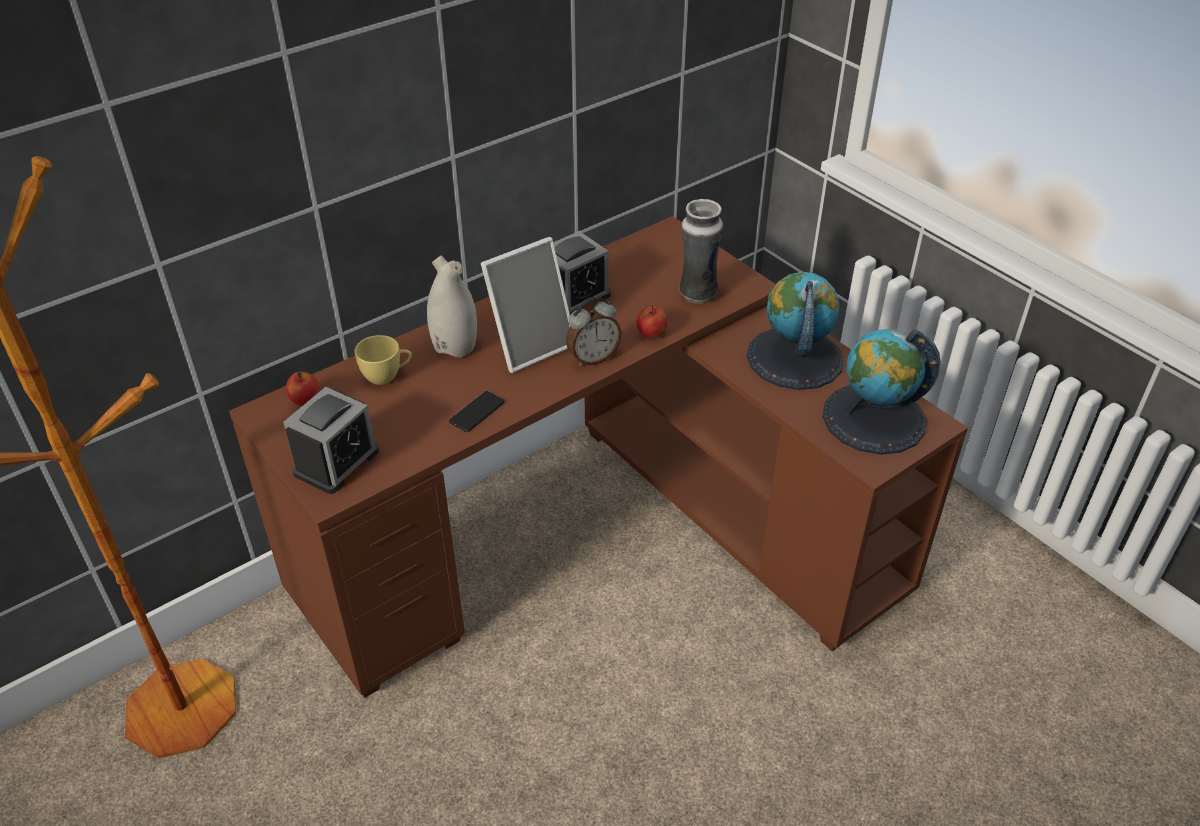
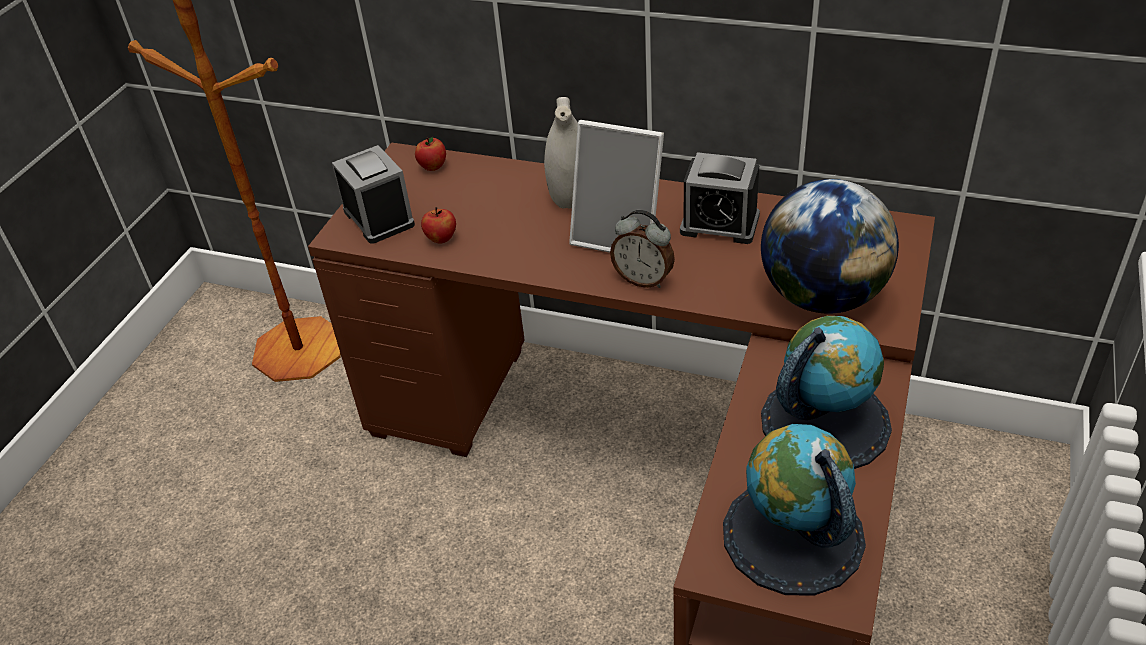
camera: 60 degrees right, 0 degrees up
alarm clock [283,387,379,494] -> alarm clock turned 120 degrees counterclockwise [332,145,415,244]
yellow cup [354,335,412,385] -> none
phone [449,391,505,432] -> none
apple [637,305,667,339] -> apple moved to [421,207,456,244]
vase [680,199,723,304] -> globe [761,179,899,314]

